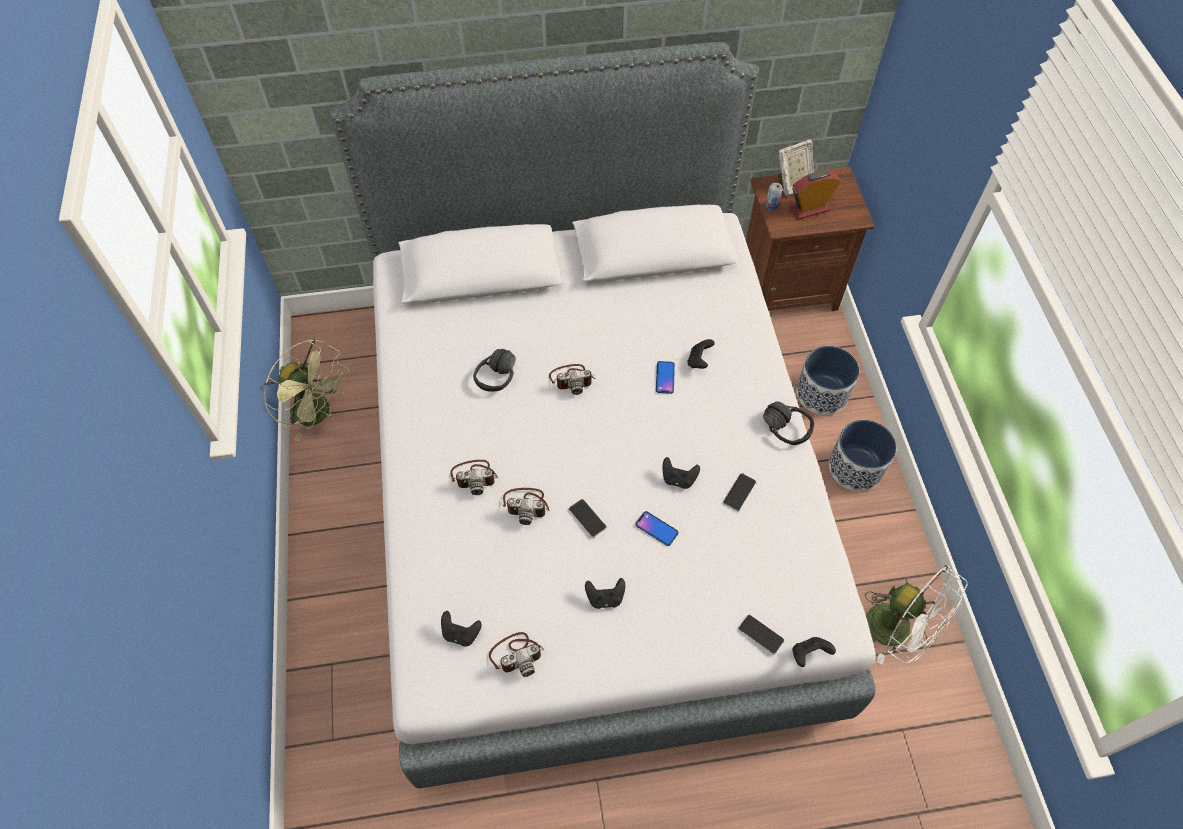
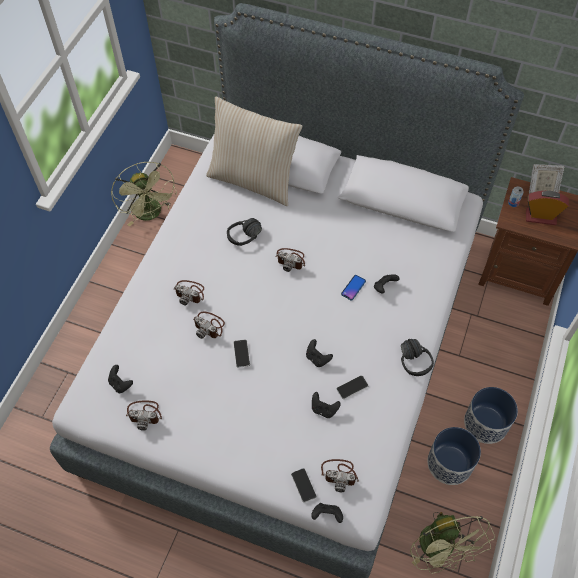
camera: 30 degrees right, 0 degrees up
black game controller [585,578,625,609] -> black game controller moved to [312,392,341,418]
phone [636,511,679,546] -> none
planter [796,346,859,415] -> planter moved to [427,427,481,485]
white fan [865,565,968,664] -> green fan [410,512,495,574]
none -> beige pillow [206,97,302,206]
none -> camera [321,459,359,492]

